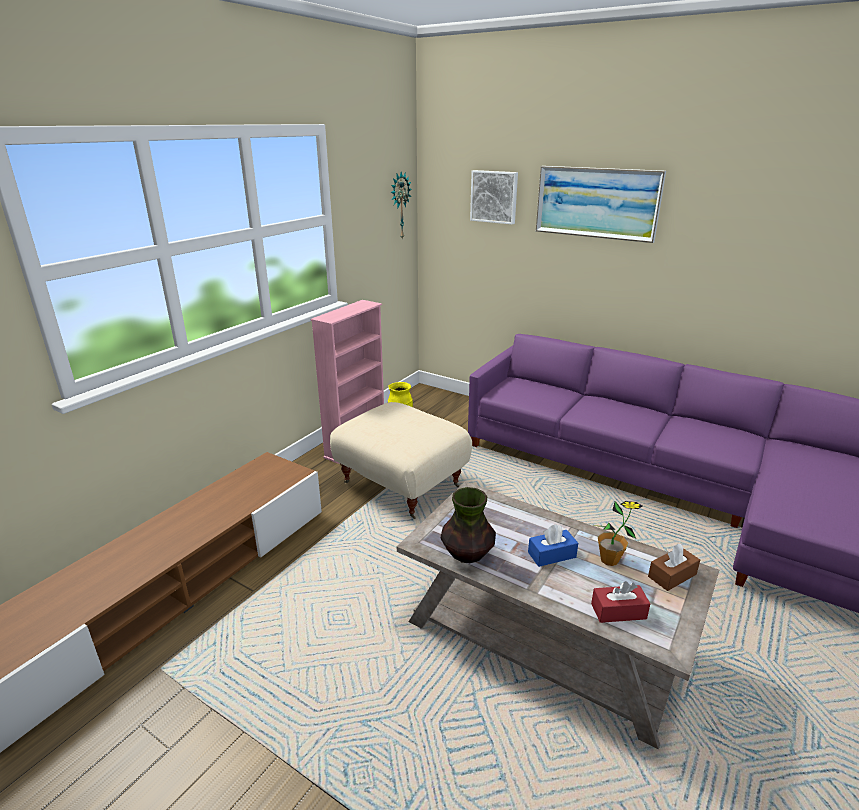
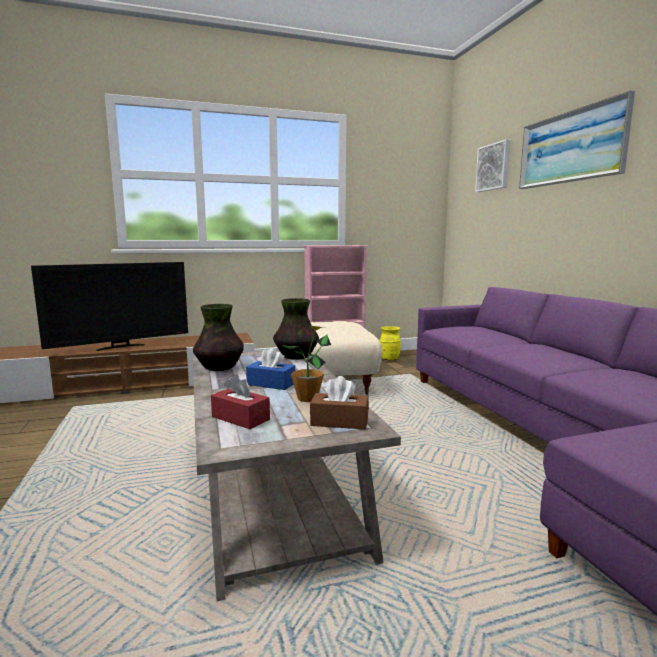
camera: 40 degrees right, 15 degrees down
wall clock [391,172,412,240] -> none
none -> television [31,262,188,351]
none -> vase [273,298,319,360]

